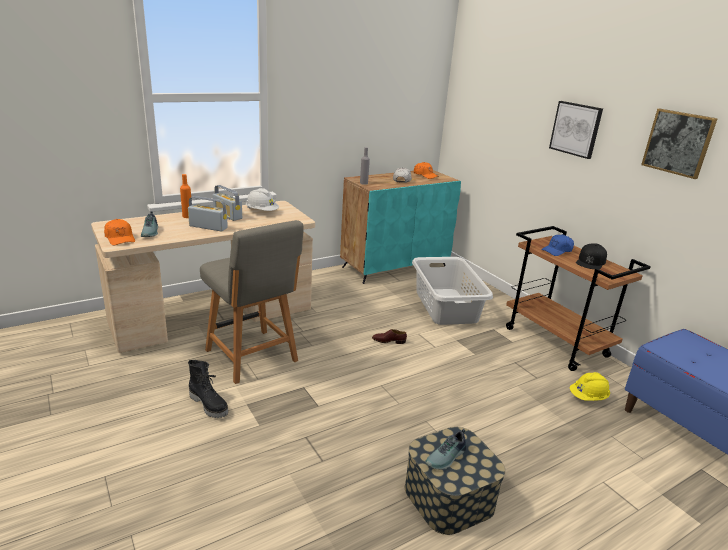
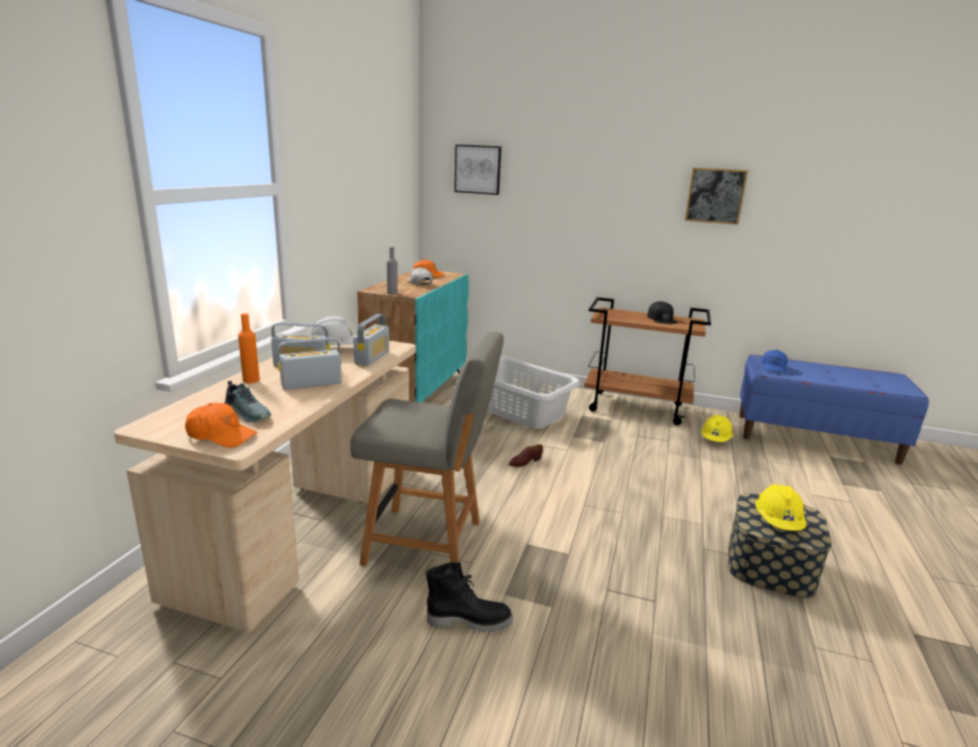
camera: 40 degrees left, 5 degrees down
shoe [425,429,466,470] -> yellow hard hat [755,484,806,531]
blue cap [541,235,574,256] -> blue cap moved to [761,350,788,374]
picture [549,101,603,159] -> picture moved to [454,145,501,195]
none -> radio [353,314,389,366]

